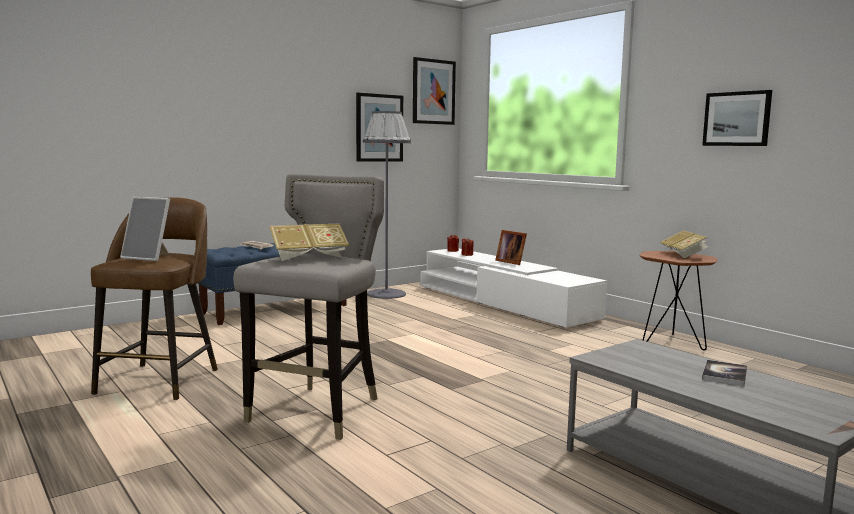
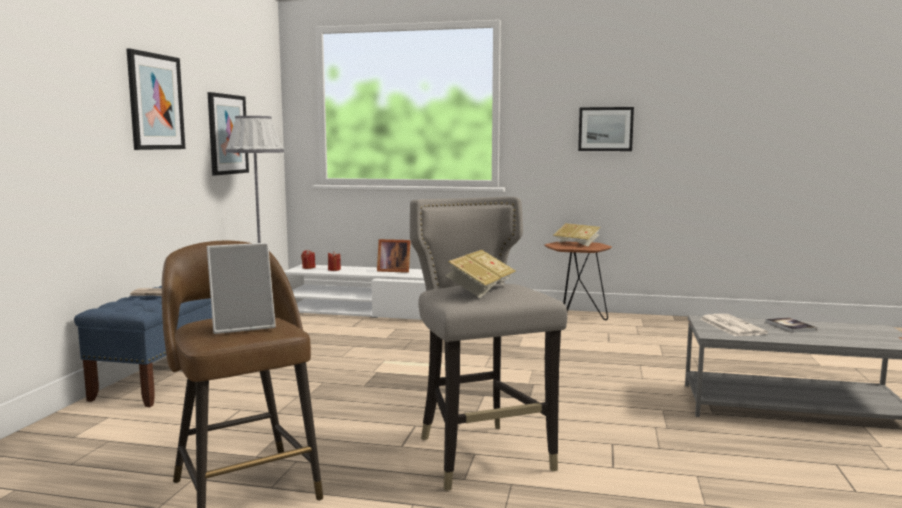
camera: 40 degrees left, 0 degrees up
picture [413,57,456,125] -> picture moved to [127,49,185,150]
none -> newspaper [700,314,768,336]

